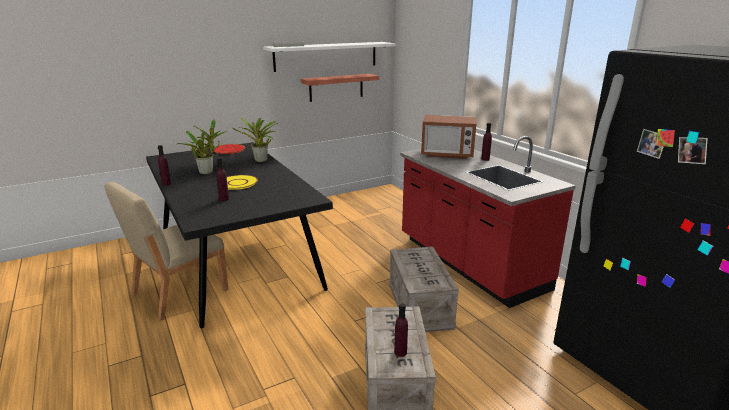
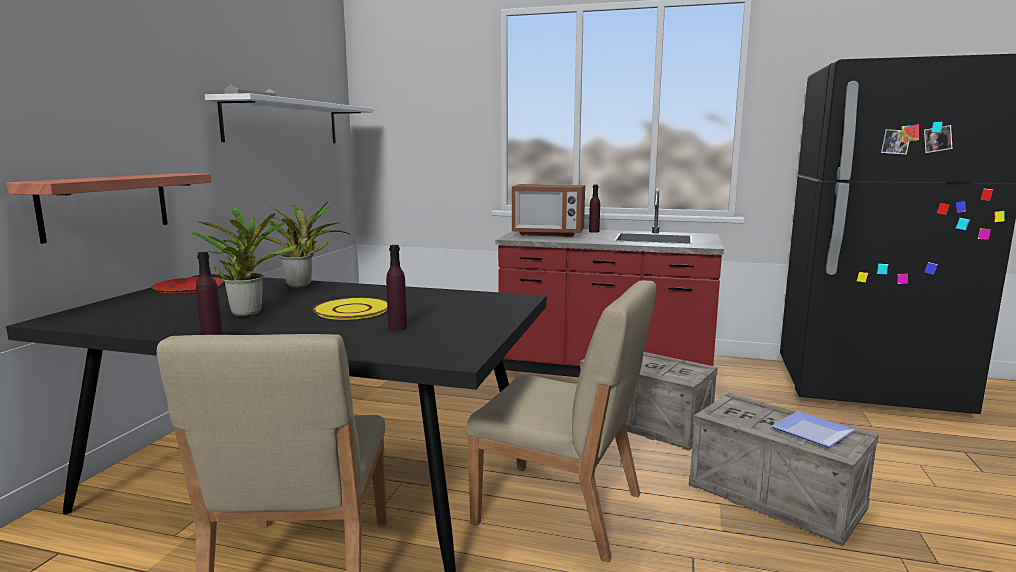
camera: 45 degrees left, 10 degrees down
shelf [301,74,379,102] -> shelf moved to [7,173,211,244]
purple bottle [394,303,408,357] -> plate [771,411,855,447]
microwave [421,115,476,159] -> microwave turned 45 degrees clockwise [512,184,585,237]
none -> beige chair [466,280,656,562]

